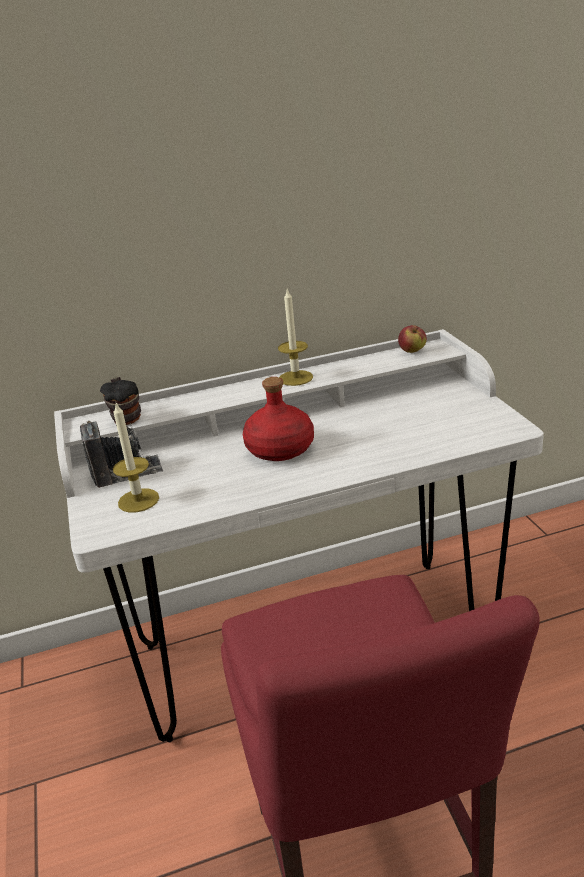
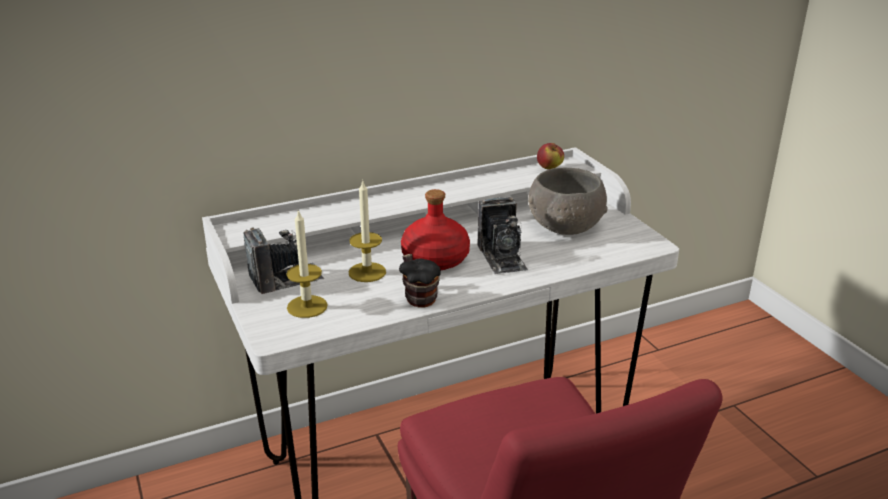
camera: 10 degrees left, 0 degrees up
mug [100,377,141,425] -> mug moved to [399,254,441,307]
candle [278,290,313,386] -> candle moved to [349,181,386,282]
none -> camera [478,197,528,274]
none -> grey bowl [528,168,607,235]

